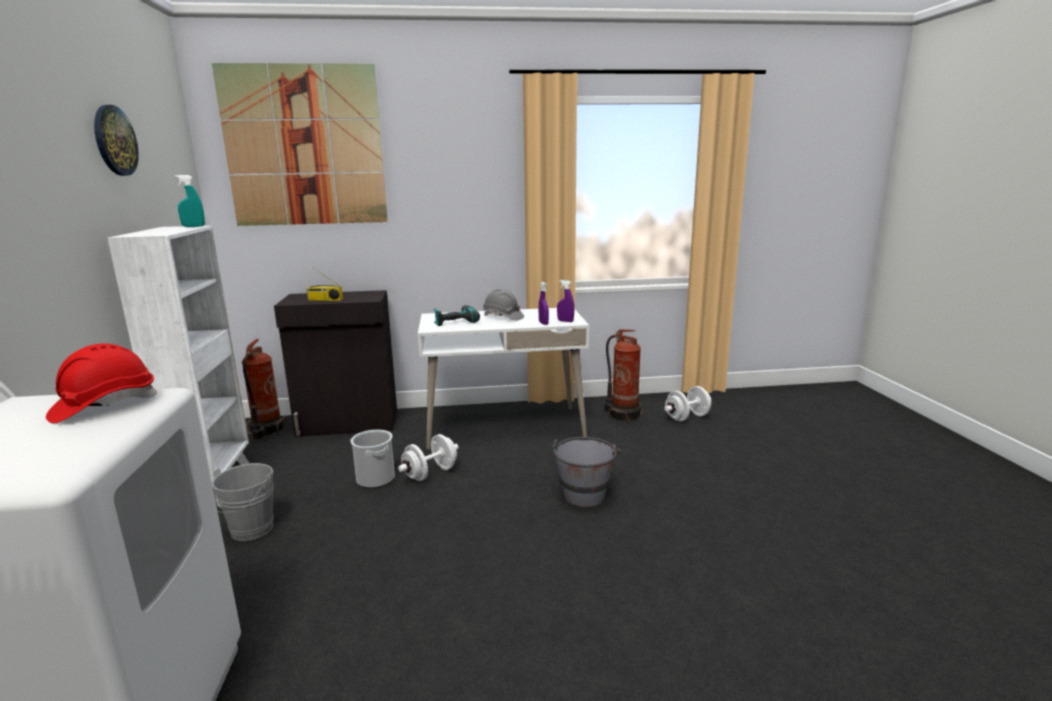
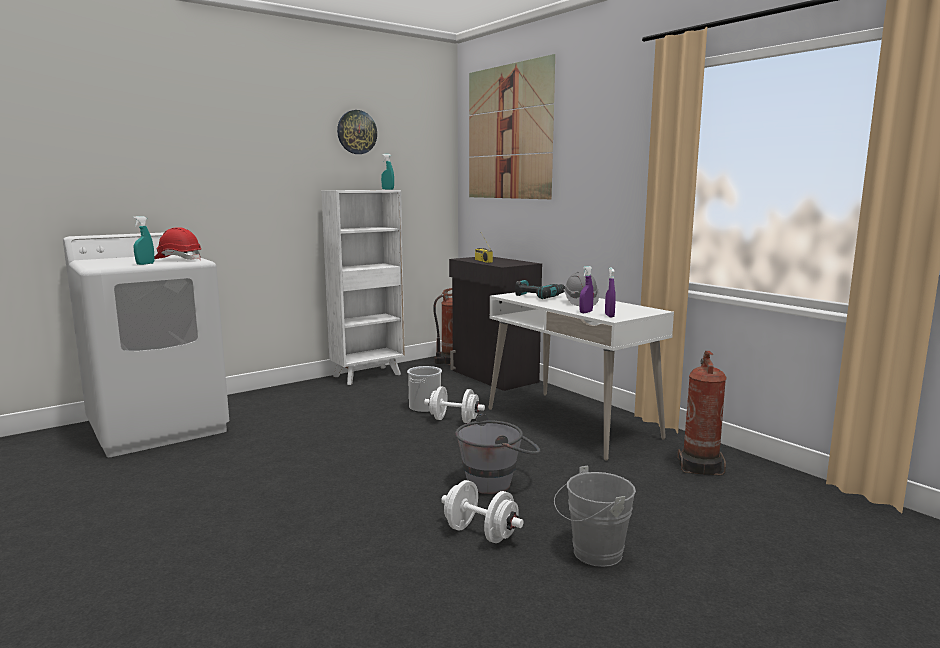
camera: 60 degrees right, 5 degrees down
grey bucket [212,463,274,541] -> grey bucket moved to [554,466,636,567]
white dumbbell [665,386,711,421] -> white dumbbell moved to [441,480,523,543]
none -> turquoise spray bottle [133,216,154,265]

